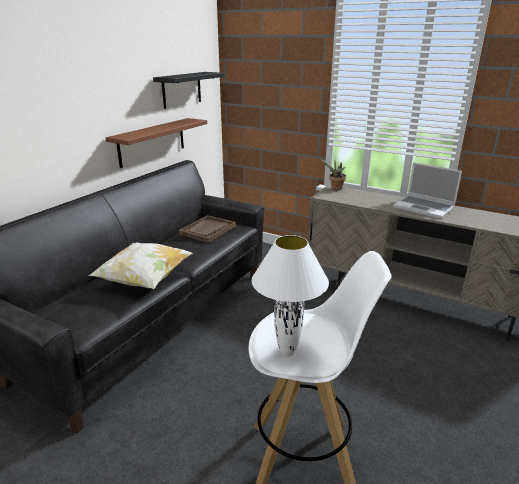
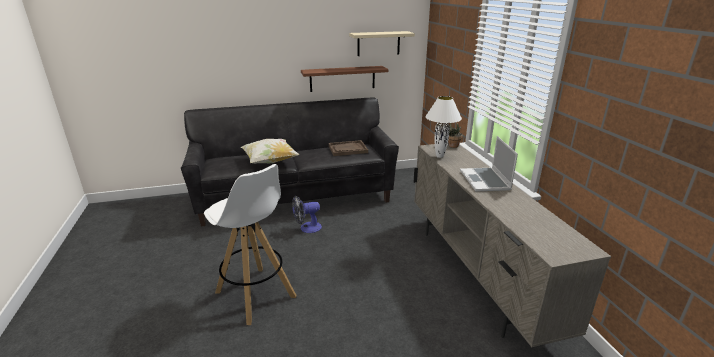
camera: 45 degrees right, 0 degrees up
black shelf [153,72,224,109] -> beige shelf [349,31,415,56]
white table lamp [252,235,329,357] -> white table lamp moved to [425,96,462,158]
none -> fan [292,196,322,233]

